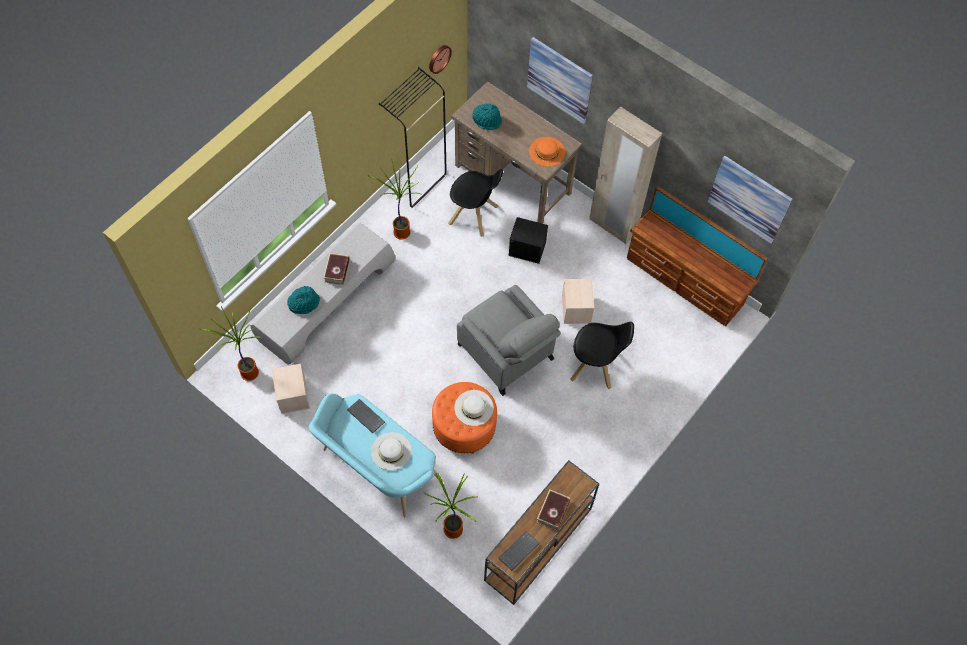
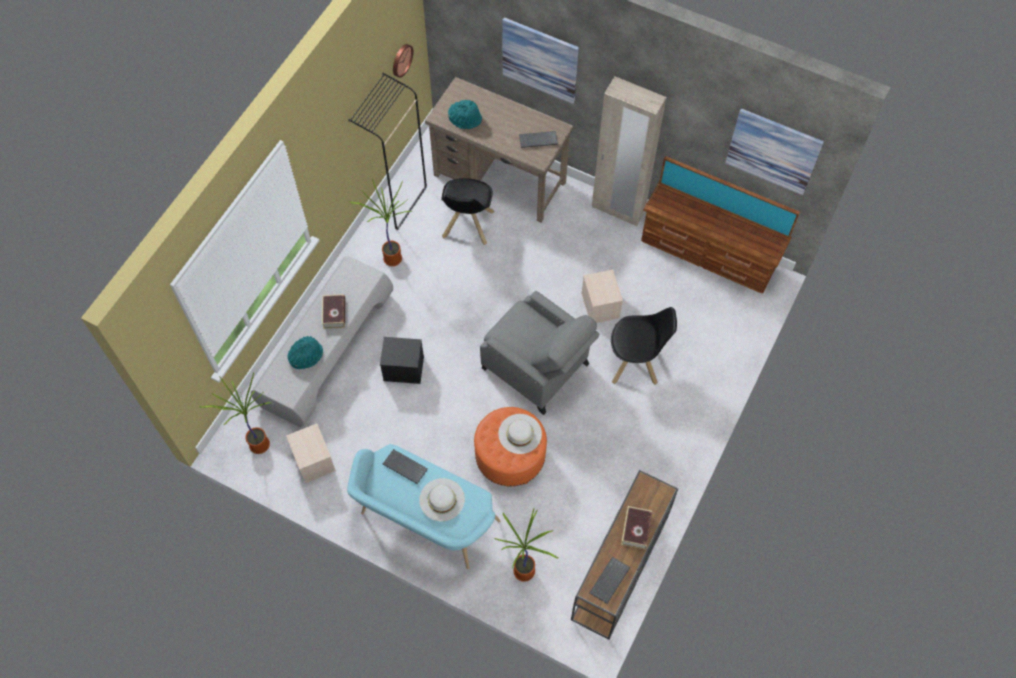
camera: 10 degrees left, 0 degrees up
black chair [448,169,503,237] -> black chair turned 90 degrees clockwise [441,178,494,245]
black storage box [508,217,548,264] -> black storage box moved to [380,337,424,384]
orange hat [529,137,565,167] -> keyboard [519,131,558,148]

